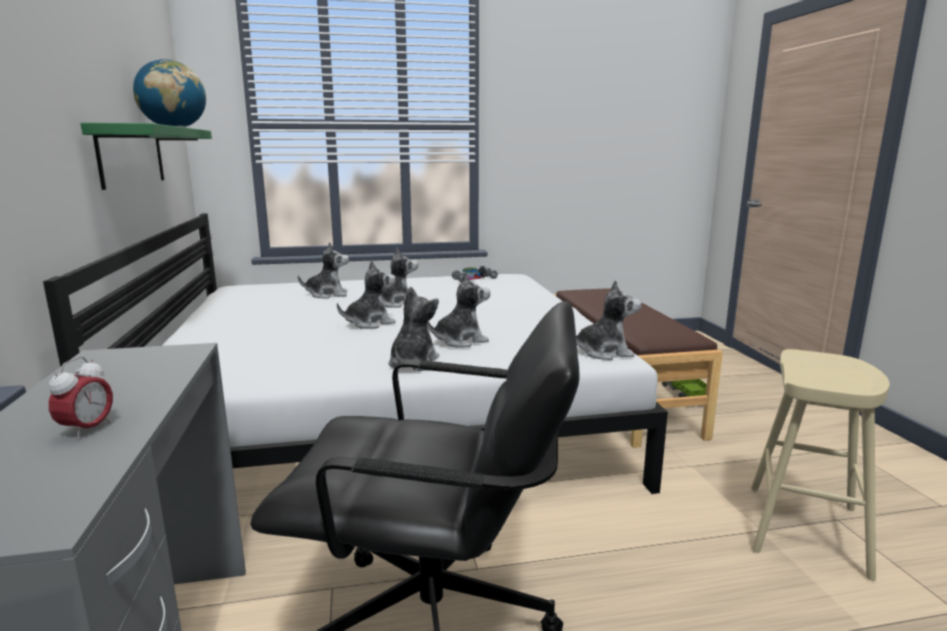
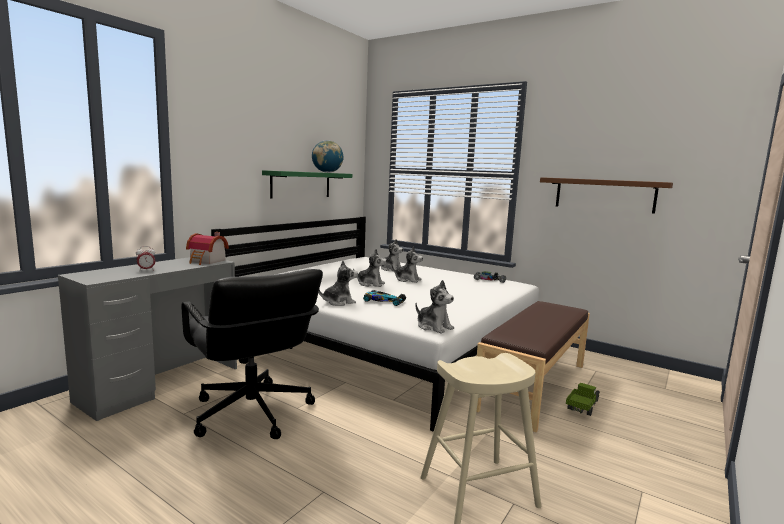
camera: 45 degrees right, 5 degrees down
plush toy [427,272,490,347] -> toy car [363,290,406,306]
none -> toy house [186,232,229,265]
none -> brown shelf [540,177,673,214]

